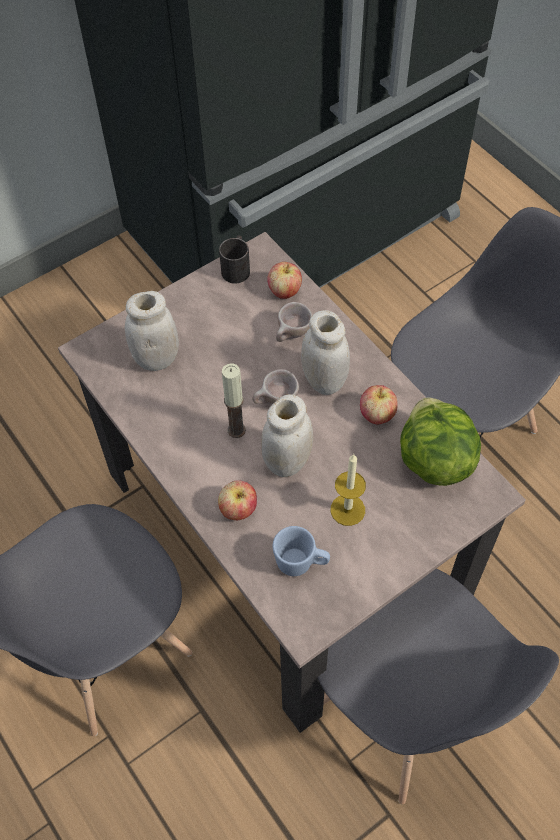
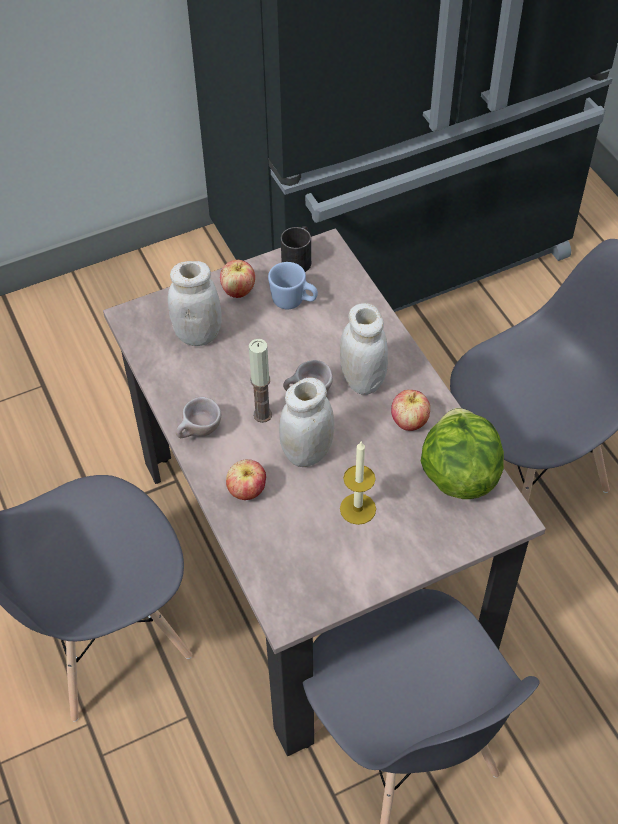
camera: 10 degrees right, 5 degrees down
apple [267,262,302,299] -> apple moved to [220,260,255,298]
blue mug [273,526,330,576] -> blue mug moved to [268,262,318,309]
beige cup [276,302,312,342] -> beige cup moved to [176,397,221,438]

